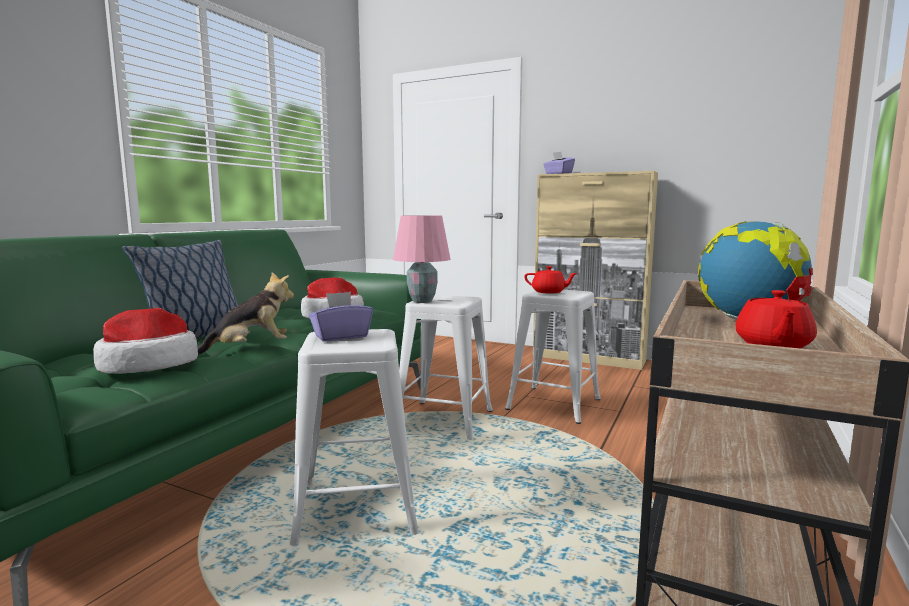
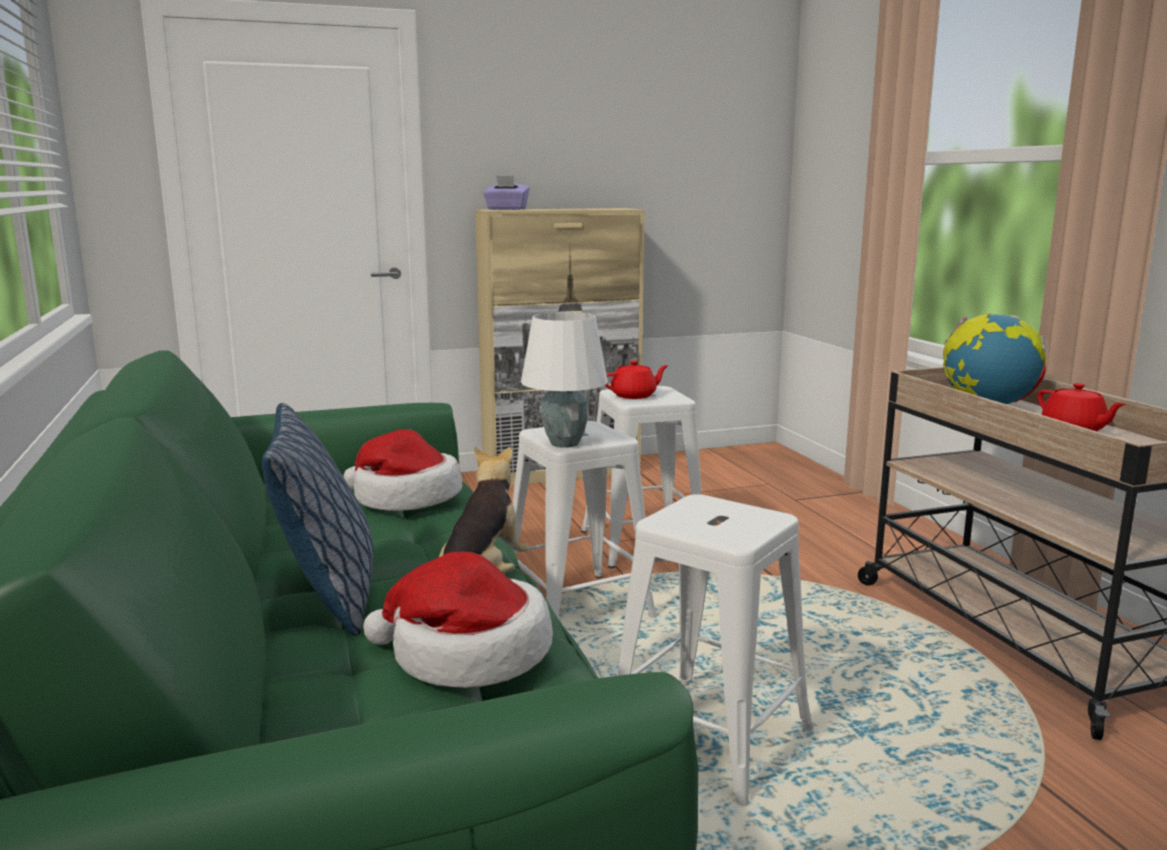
camera: 45 degrees left, 5 degrees up
purple tissue box [309,292,373,341] -> none
pink table lamp [393,215,450,303] -> white table lamp [521,312,608,448]

